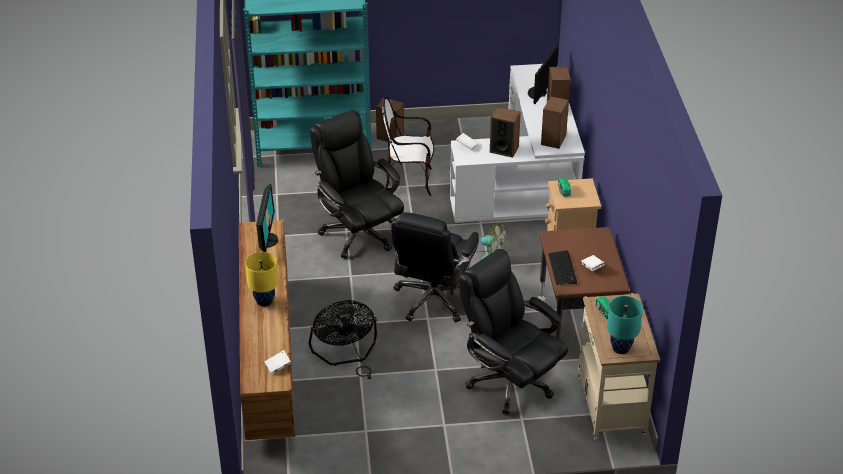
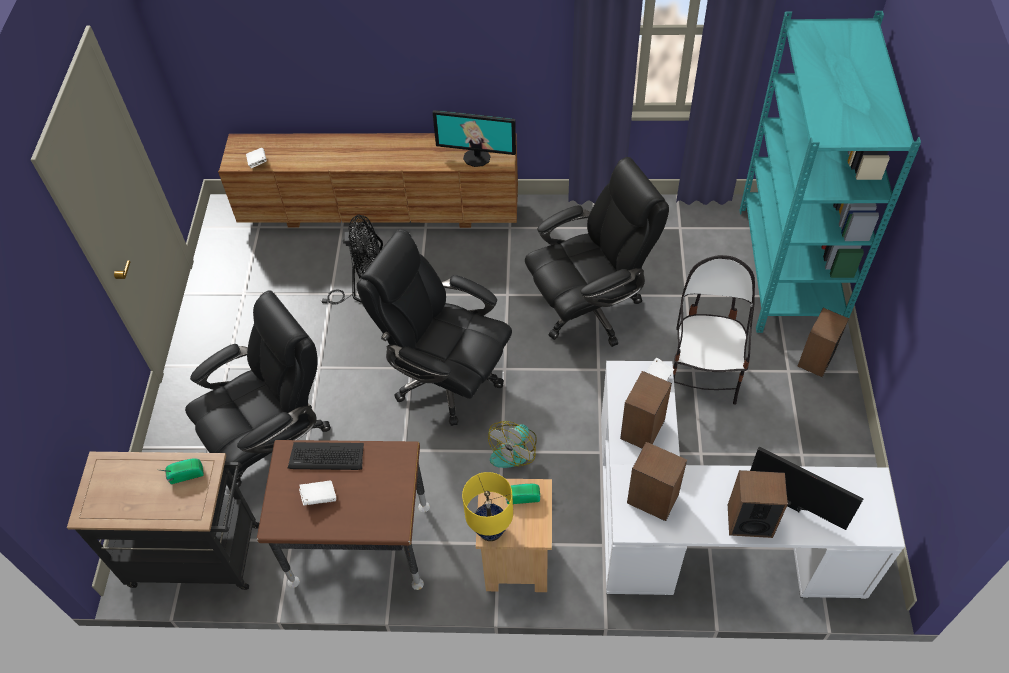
camera: 100 degrees right, 15 degrees up
yellow table lamp [245,252,279,307] -> yellow table lamp moved to [462,472,513,541]
beige cart [578,293,660,440] -> black cart [67,452,259,590]
turquoise table lamp [607,296,643,354] -> none

